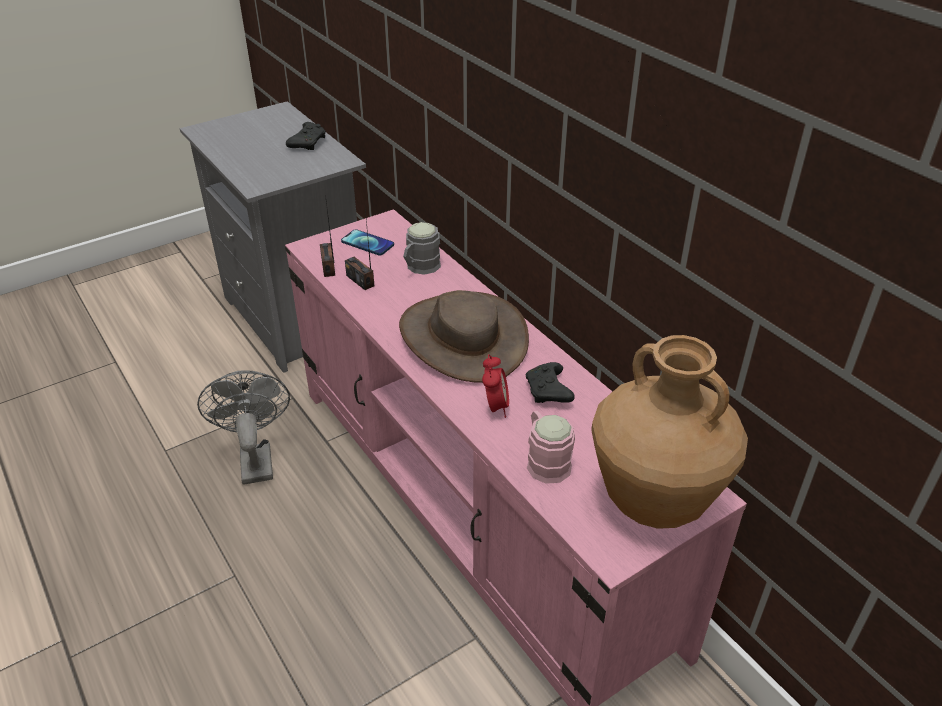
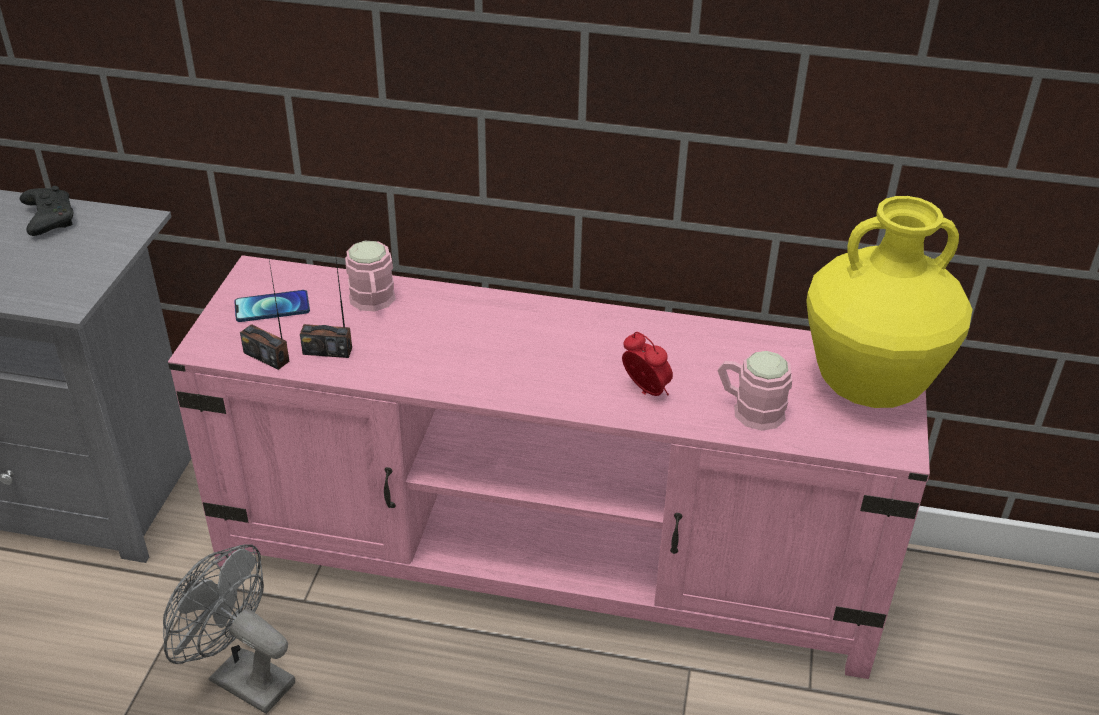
camera: 45 degrees left, 0 degrees up
brown hat [399,290,529,383] -> none
grey mug [403,222,441,275] -> pink mug [345,241,396,311]
black game controller [526,362,575,403] -> none
brown vase [591,335,748,529] -> yellow vase [806,196,973,408]

